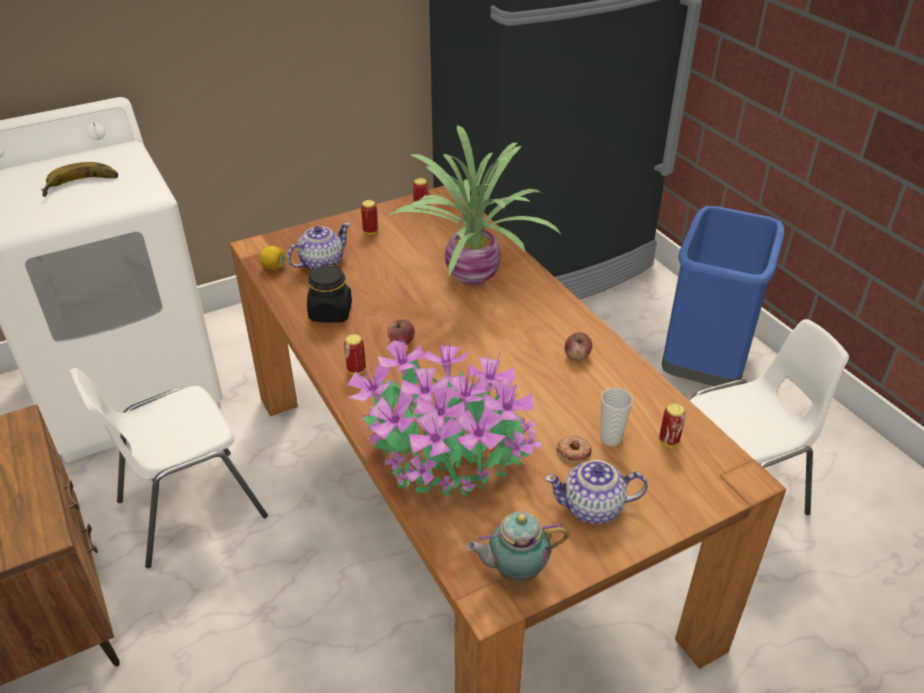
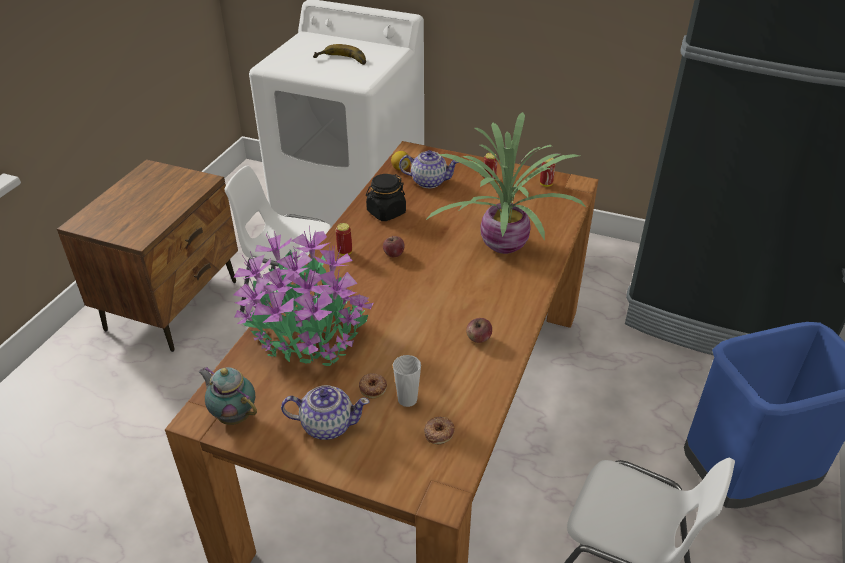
camera: 50 degrees right, 0 degrees up
teapot [545,460,648,524] -> teapot turned 135 degrees clockwise [281,385,370,440]
can [659,403,686,447] -> donut [424,417,455,444]

